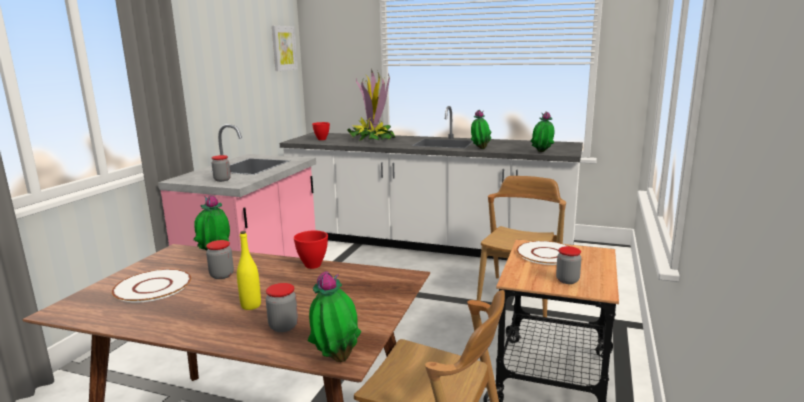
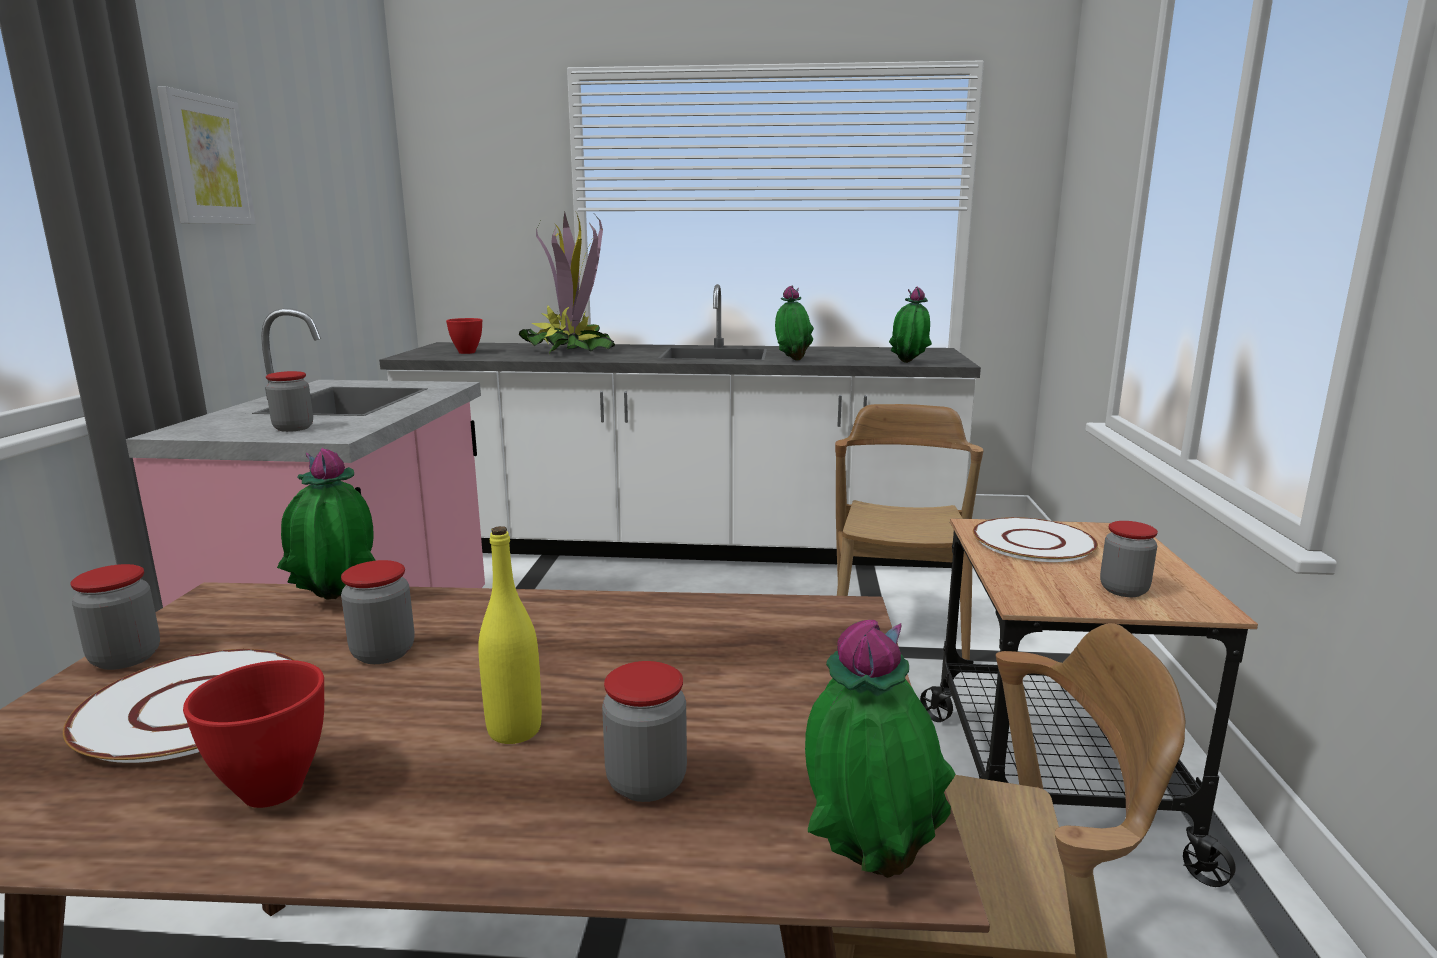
camera: 15 degrees left, 0 degrees up
picture [272,26,297,71] -> picture moved to [157,86,256,224]
red bowl [294,231,328,269] -> red bowl moved to [183,660,324,808]
none -> jar [70,564,160,670]

